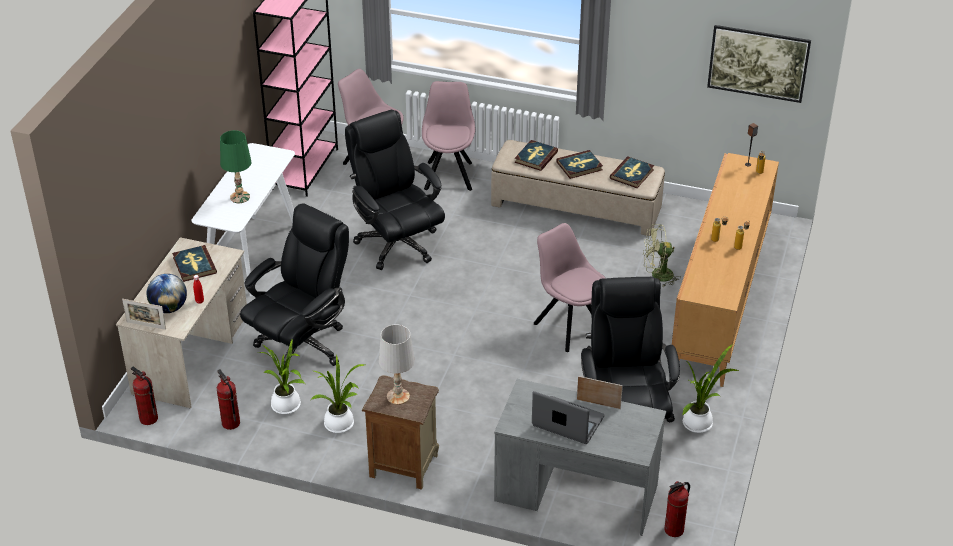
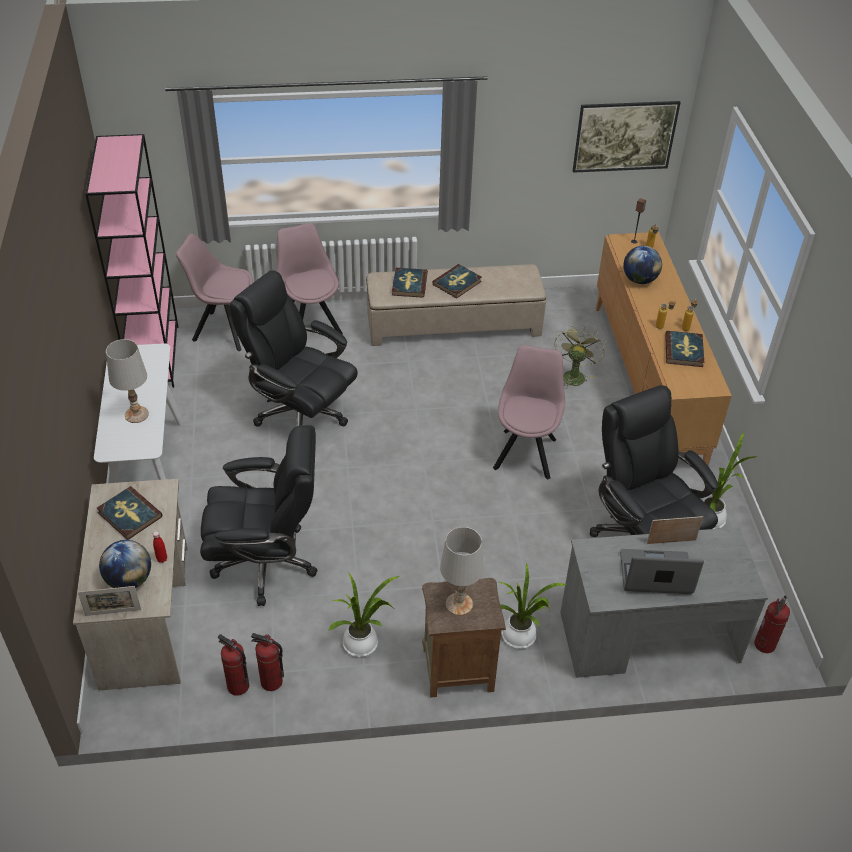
camera: 25 degrees left, 5 degrees up
fire extinguisher [131,367,158,425] -> fire extinguisher moved to [251,633,284,691]
green table lamp [220,130,252,203] -> white table lamp [106,339,149,423]
black office chair [240,203,349,375] -> black office chair turned 75 degrees clockwise [200,425,318,606]
potted plant [257,338,305,414] -> potted plant moved to [500,563,567,649]
pink chair [534,223,605,352] -> pink chair turned 75 degrees clockwise [493,345,565,480]
book [610,156,654,188] -> book moved to [665,331,704,367]
green fan [643,224,681,287] -> green fan turned 135 degrees clockwise [554,325,605,389]
none -> globe [623,246,662,284]

